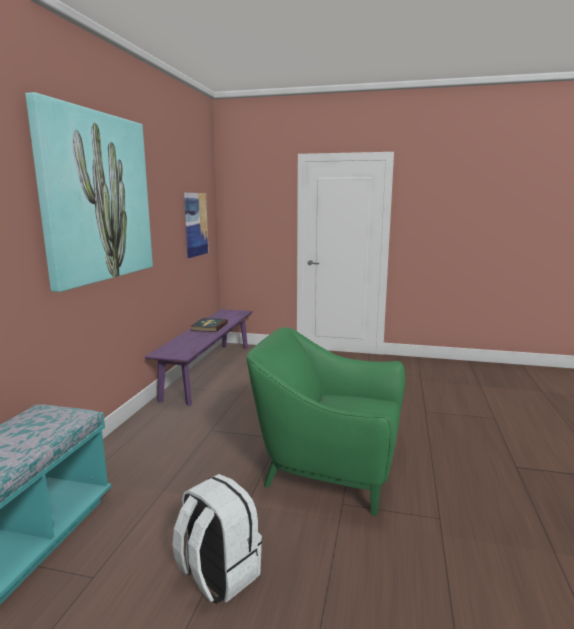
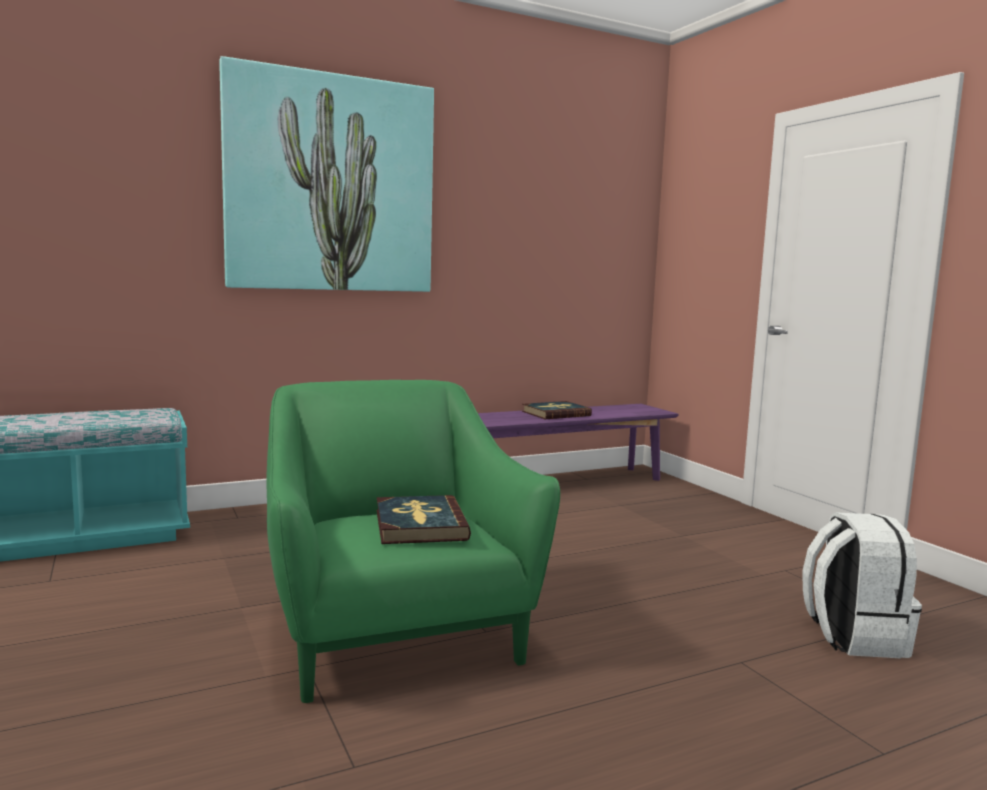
camera: 50 degrees right, 5 degrees down
white backpack [172,474,262,605] -> white backpack moved to [803,512,922,658]
picture [184,193,209,258] -> none
none -> book [377,495,471,544]

